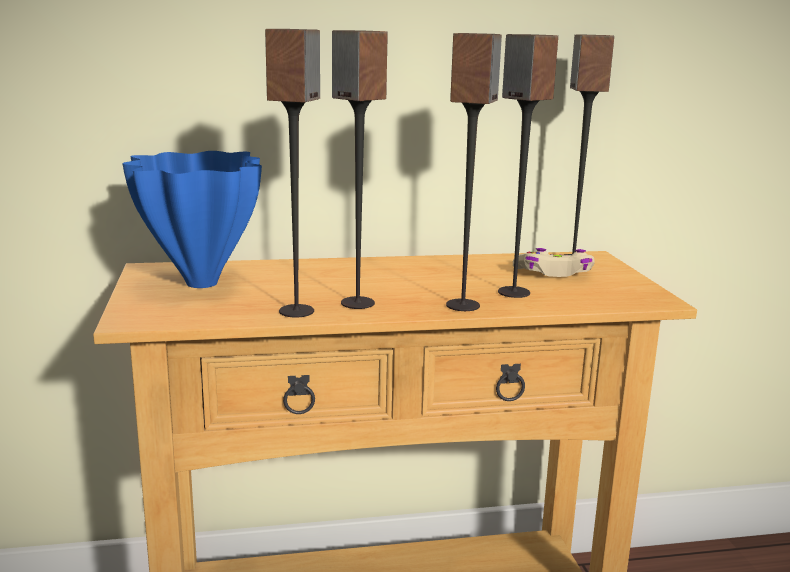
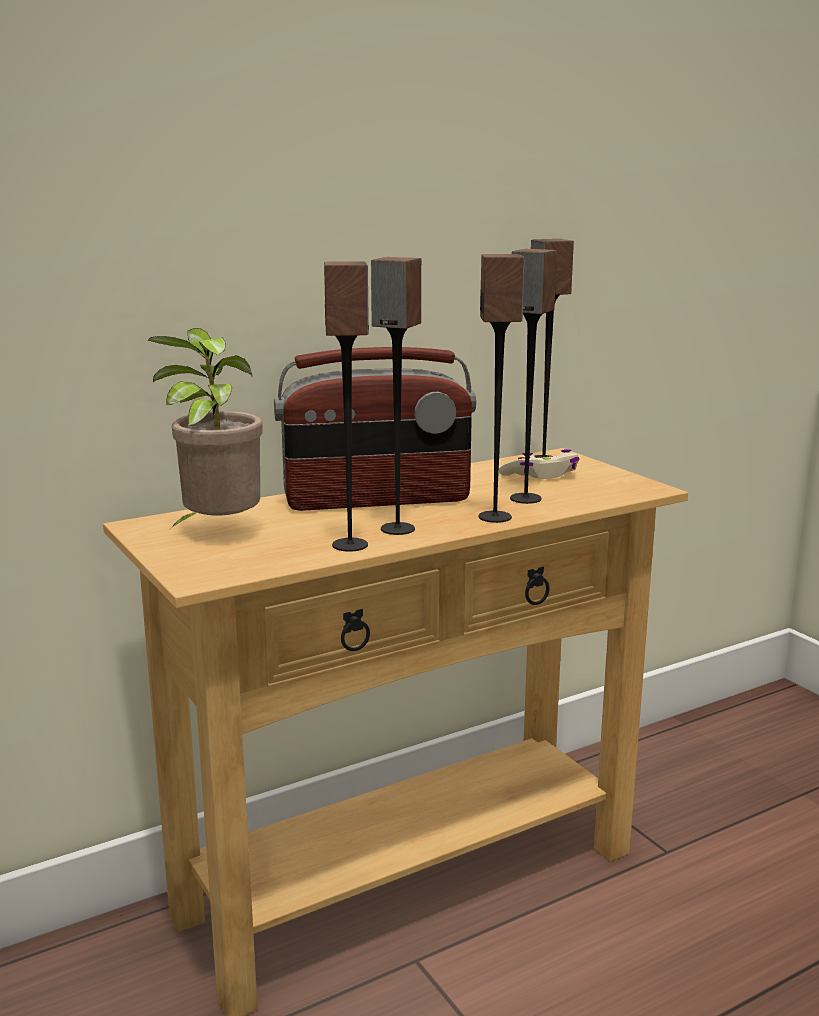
camera: 20 degrees left, 0 degrees up
blue vase [122,151,262,288] -> potted plant [148,328,263,528]
none -> radio [274,347,476,511]

